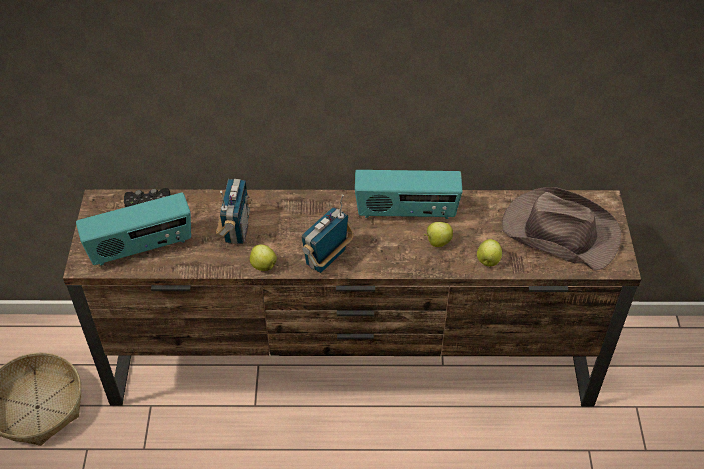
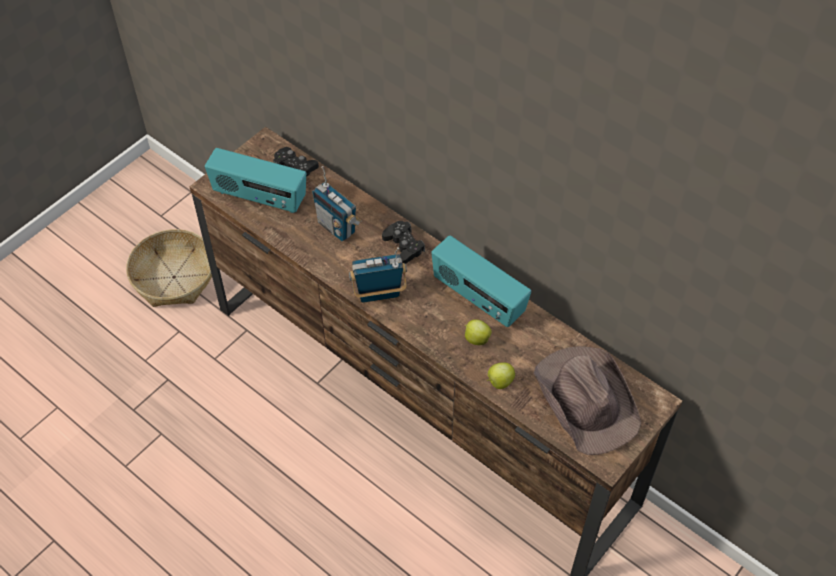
camera: 40 degrees right, 5 degrees up
radio [216,179,251,244] -> radio turned 90 degrees clockwise [312,166,362,242]
apple [249,244,277,271] -> none
none -> black game controller [382,221,425,264]

